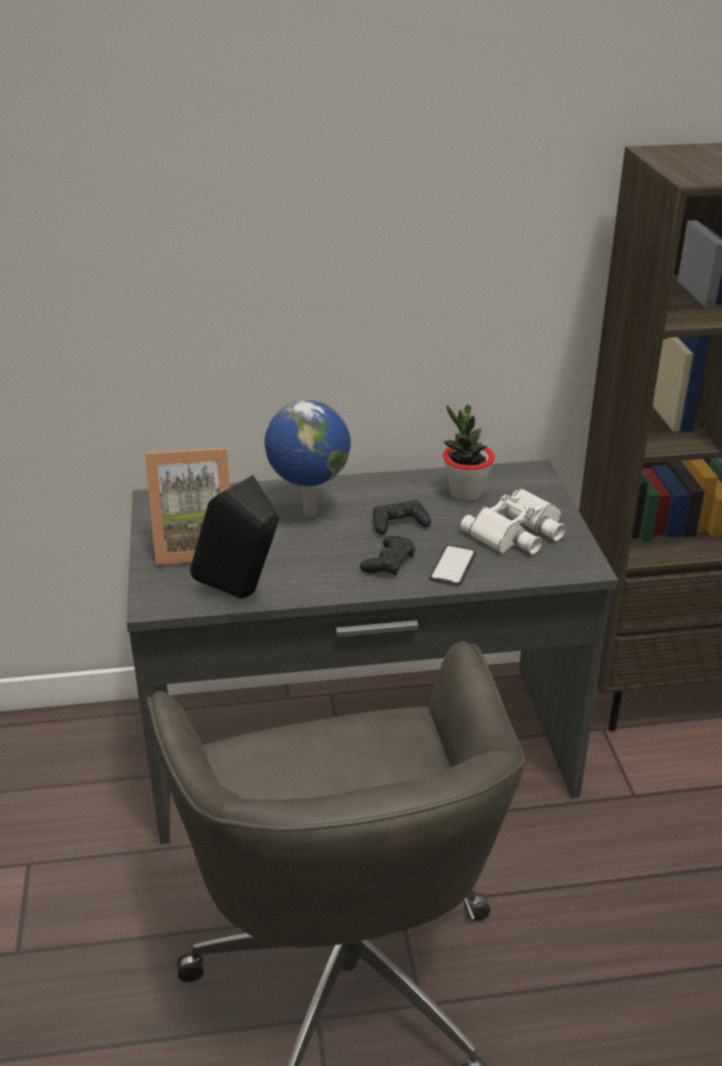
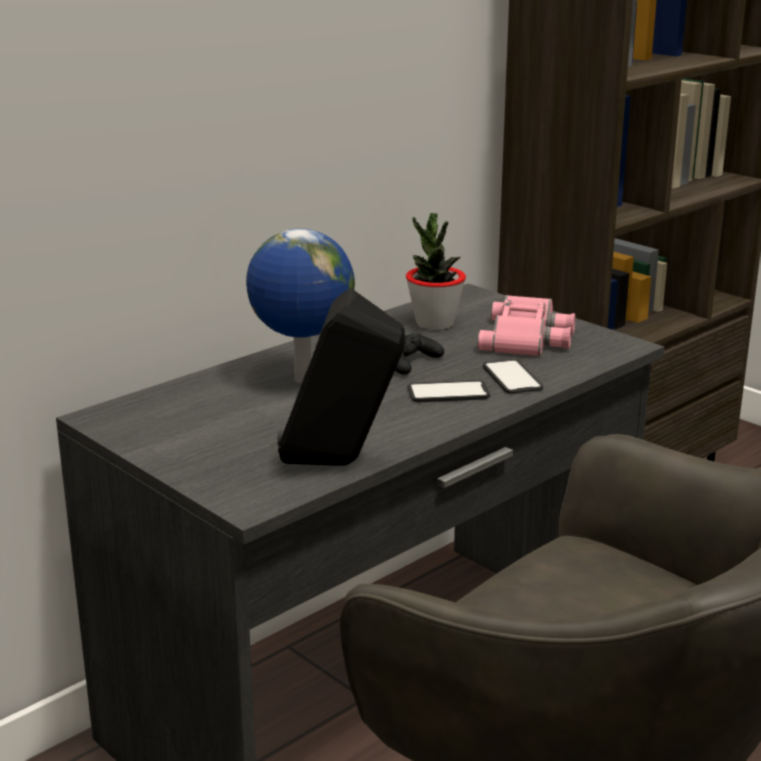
camera: 35 degrees left, 10 degrees down
picture frame [145,447,230,565] -> none
black game controller [360,536,416,576] -> phone [407,380,490,402]
white binoculars [460,489,565,555] -> pink binoculars [478,295,575,356]

